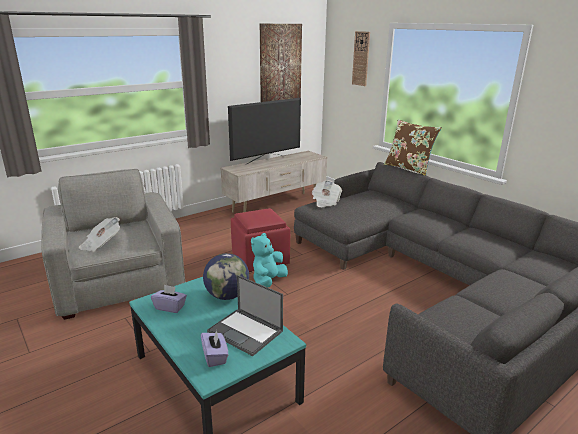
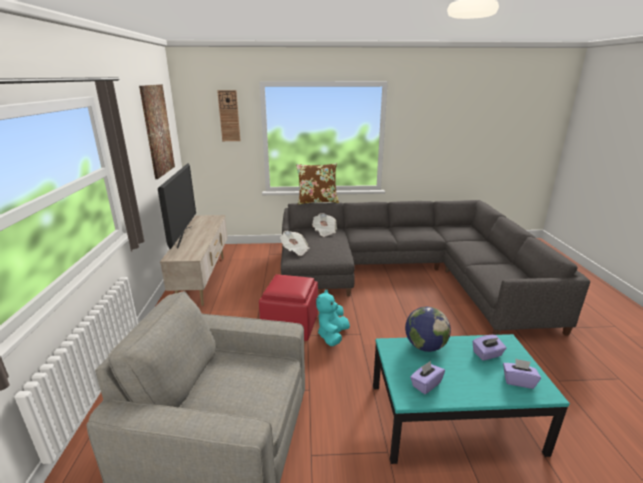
camera: 55 degrees left, 0 degrees up
newspaper [79,217,120,252] -> newspaper moved to [312,213,337,237]
laptop [207,275,283,356] -> purple tissue box [473,335,507,361]
turquoise plush toy [251,233,288,287] -> turquoise plush toy turned 45 degrees clockwise [316,290,350,346]

